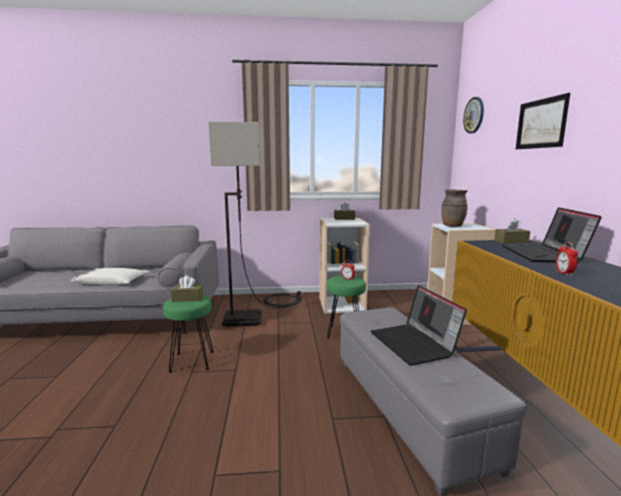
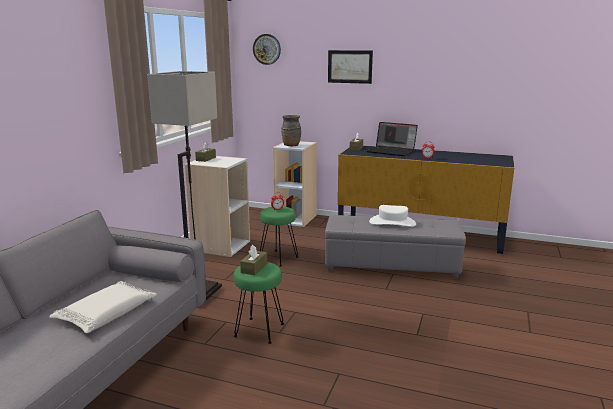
camera: 65 degrees left, 5 degrees up
laptop [371,285,467,366] -> white hat [369,205,416,227]

